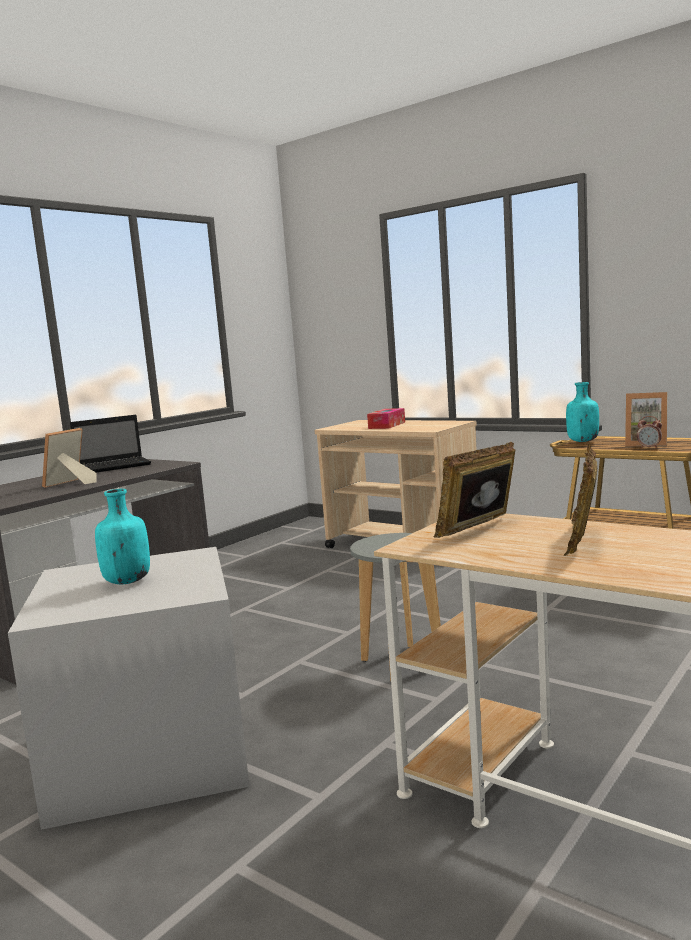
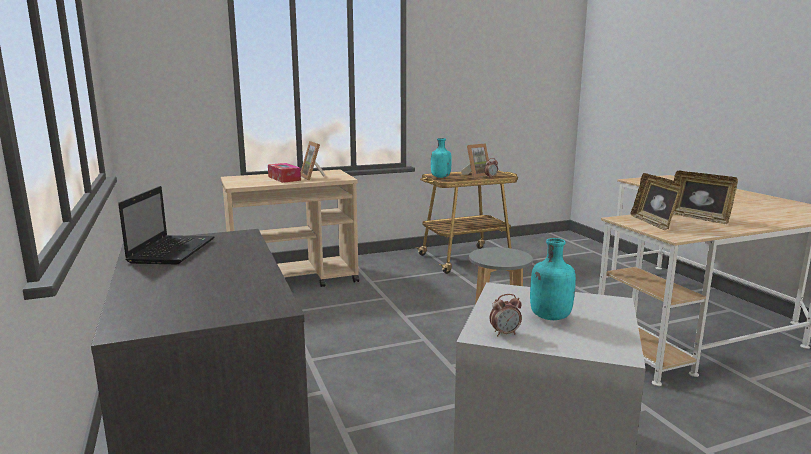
camera: 60 degrees left, 5 degrees up
picture frame [42,428,97,488] -> picture frame moved to [301,141,325,181]
none -> alarm clock [490,294,522,336]

